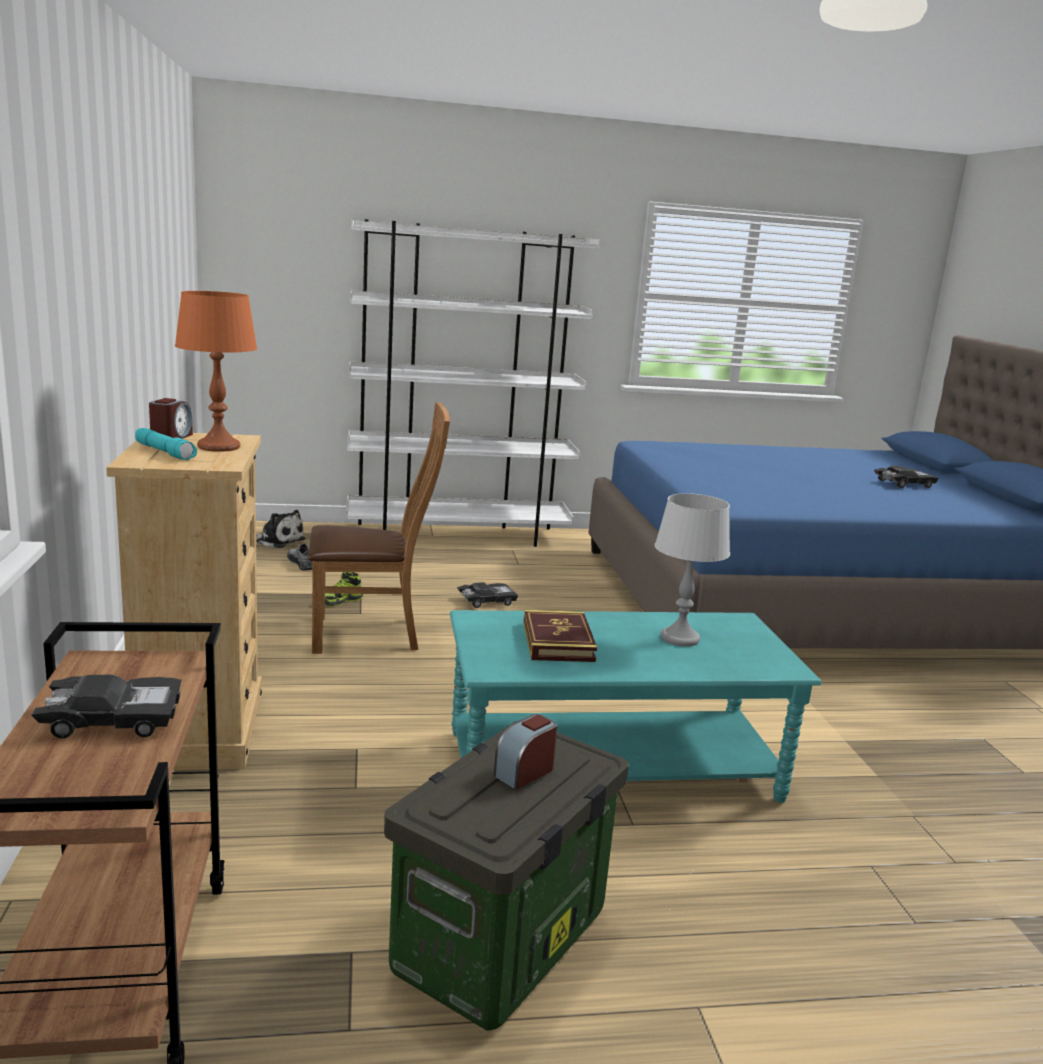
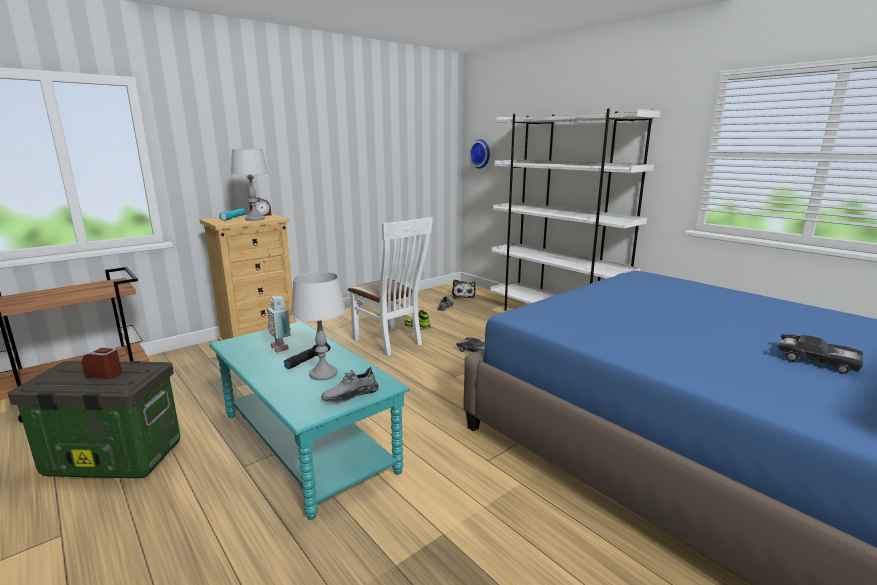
camera: 60 degrees right, 0 degrees up
black toy car [31,674,182,738] -> none
orange table lamp [175,291,257,452] -> grey table lamp [231,149,268,221]
brown chair [308,402,450,654] -> white chair [348,217,433,356]
book [523,610,597,662] -> toy robot [267,295,291,353]
none -> black flashlight [284,342,331,369]
none -> grey shoe [321,367,379,403]
none -> wall clock [469,139,490,169]

